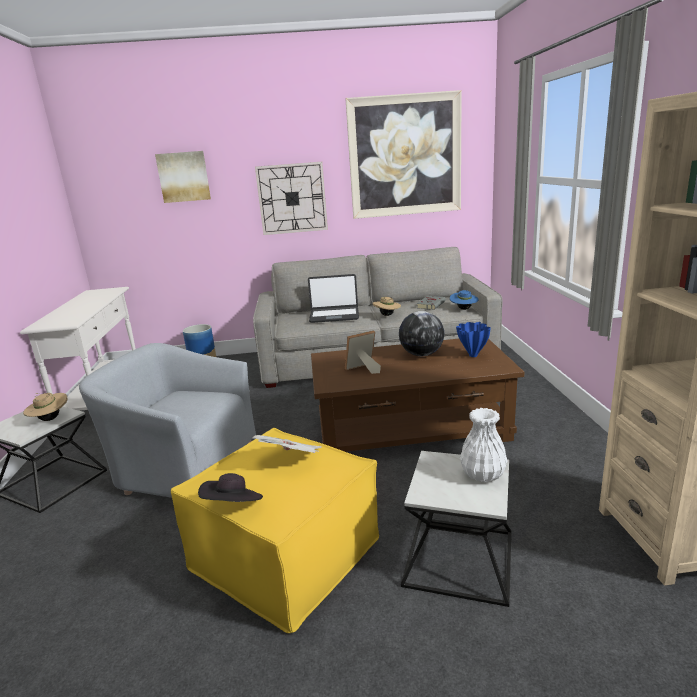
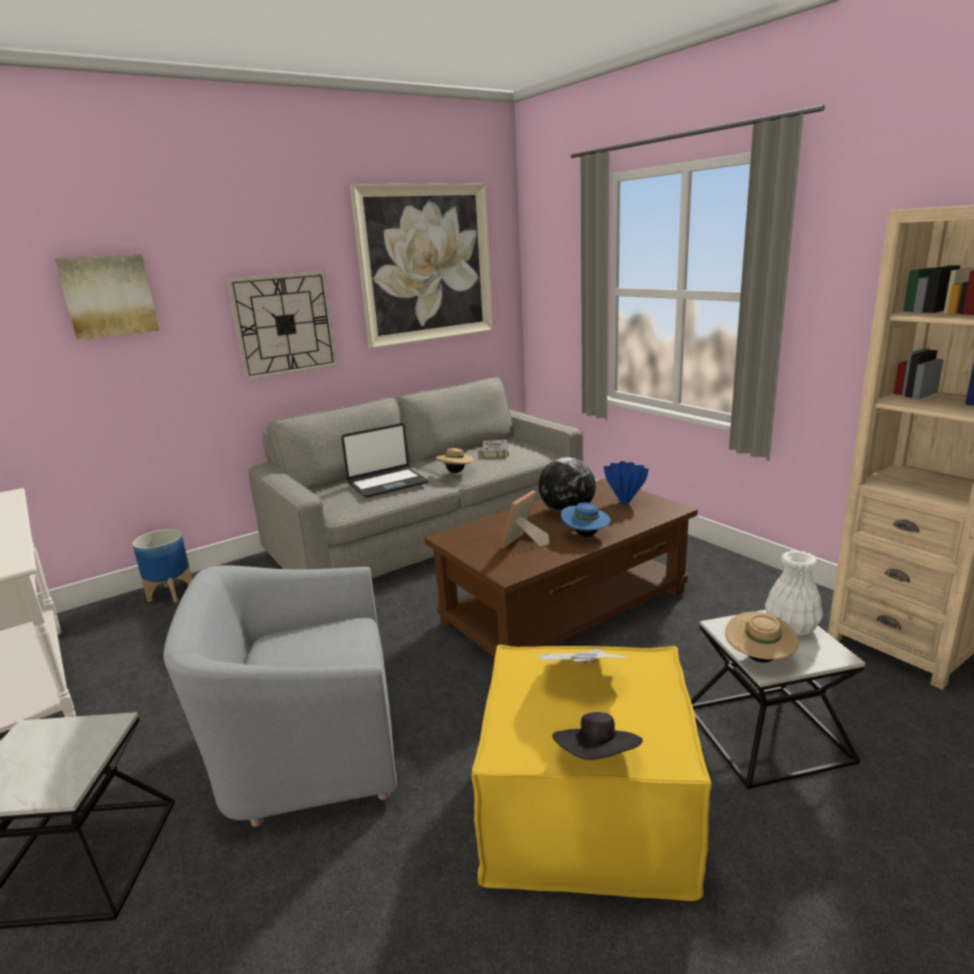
camera: 30 degrees left, 0 degrees up
beige hat [23,393,68,421] -> beige hat moved to [725,611,799,663]
blue hat [450,290,479,310] -> blue hat moved to [561,502,611,537]

